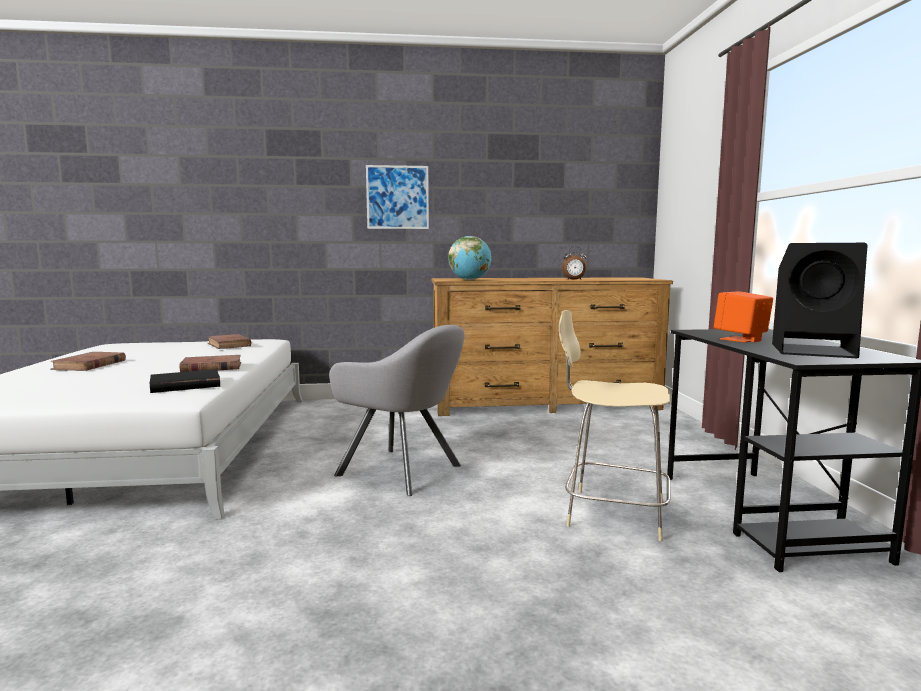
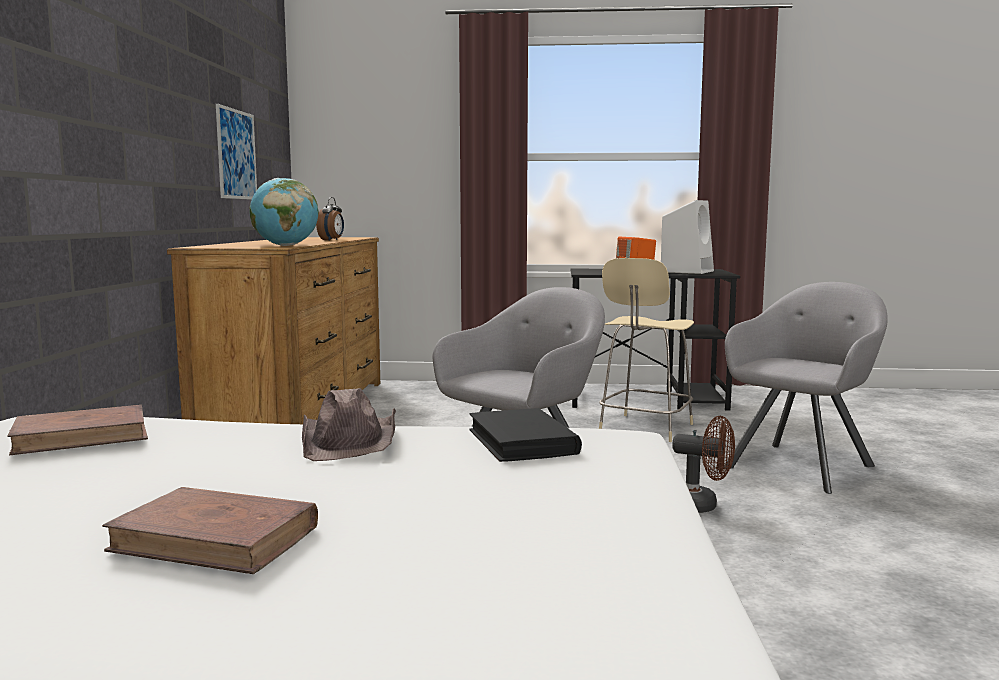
camera: 80 degrees left, 0 degrees up
brown book [180,355,241,372] -> brown hat [302,388,396,461]
picture [366,165,429,229] -> picture moved to [216,104,257,200]
black speaker [772,243,867,358] -> white speaker [661,200,714,274]
none -> brown fan [672,416,735,513]
none -> grey armchair [723,282,888,494]

